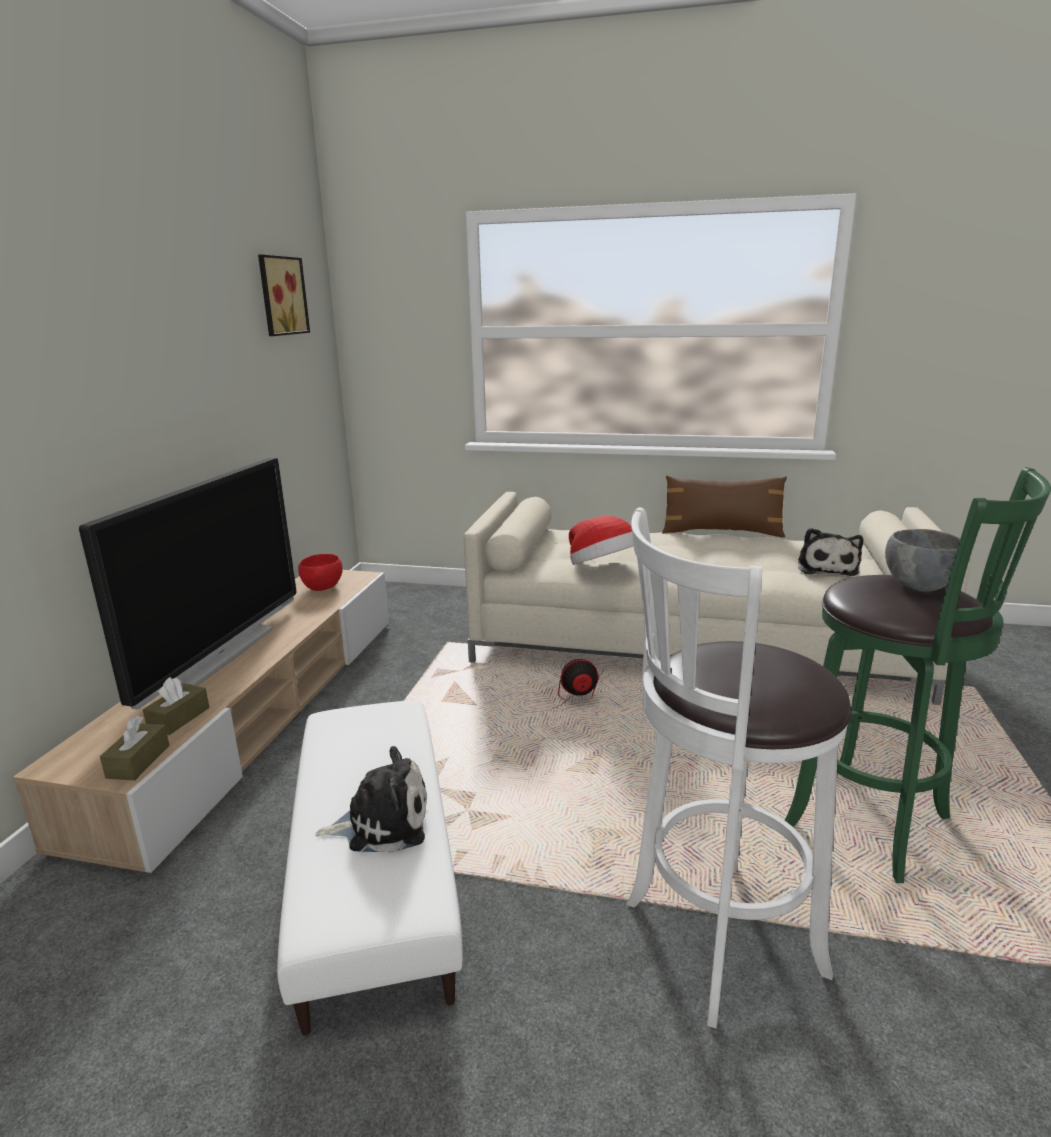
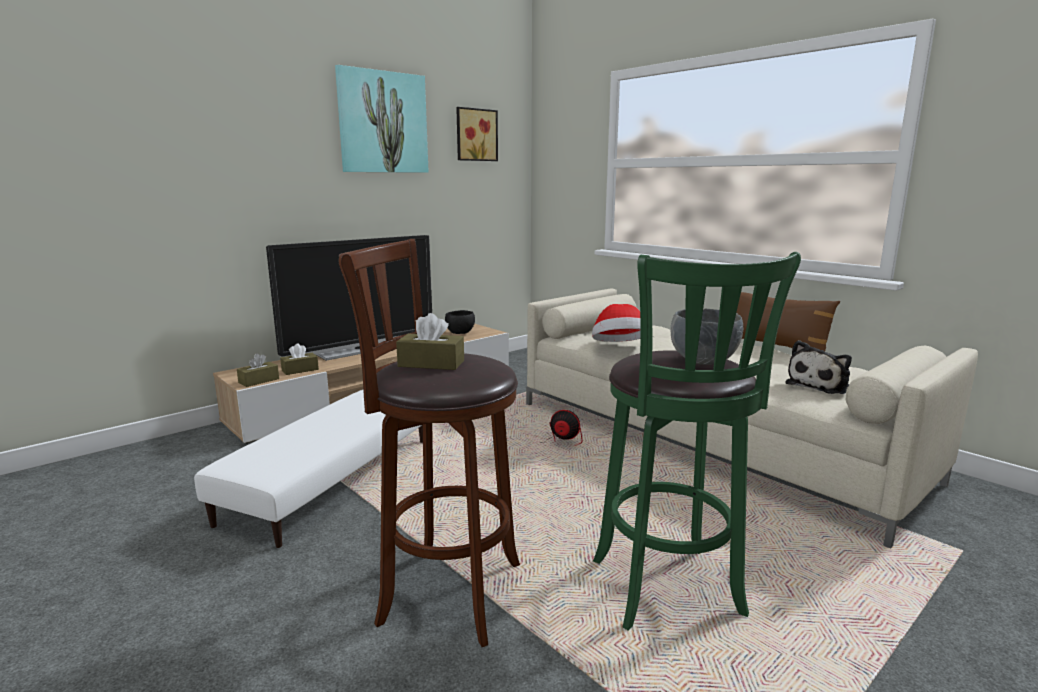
camera: 35 degrees right, 5 degrees down
red bowl [298,554,343,591] -> black bowl [445,310,475,334]
plush toy [315,746,427,853] -> none
white stool [626,507,851,1029] -> brown stool [339,239,520,647]
none -> picture [335,65,429,173]
none -> brown tissue box [396,313,464,370]

